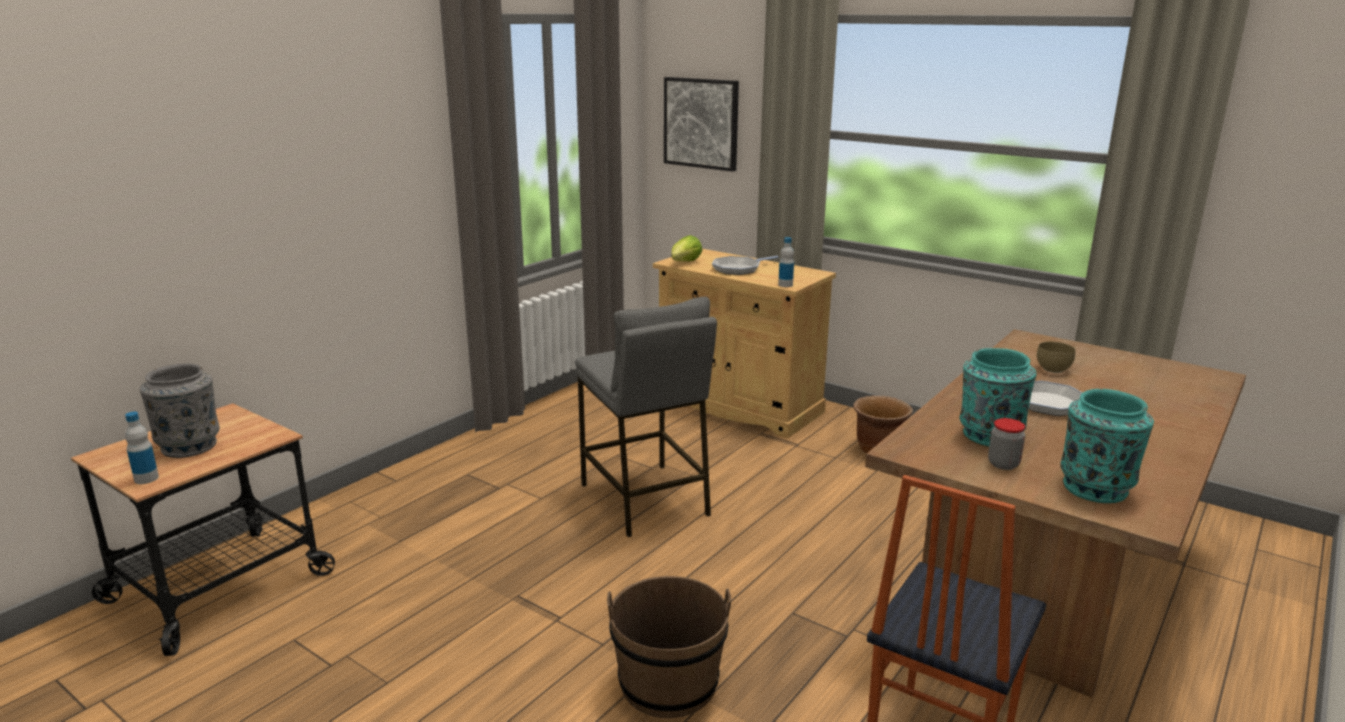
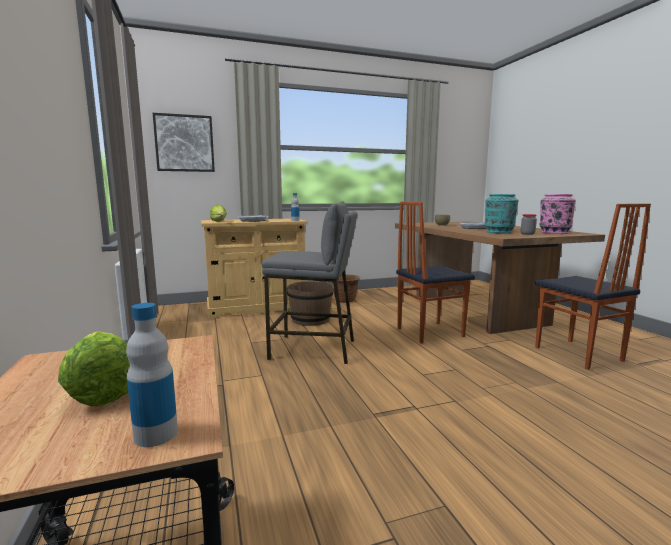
camera: 55 degrees left, 10 degrees down
grey vase [140,364,220,458] -> lettuce [58,331,130,407]
brown bucket [607,576,731,718] -> brown bucket moved to [287,281,333,326]
turquoise vase [1060,389,1154,503] -> pink vase [539,194,576,234]
none -> chair [396,202,475,343]

